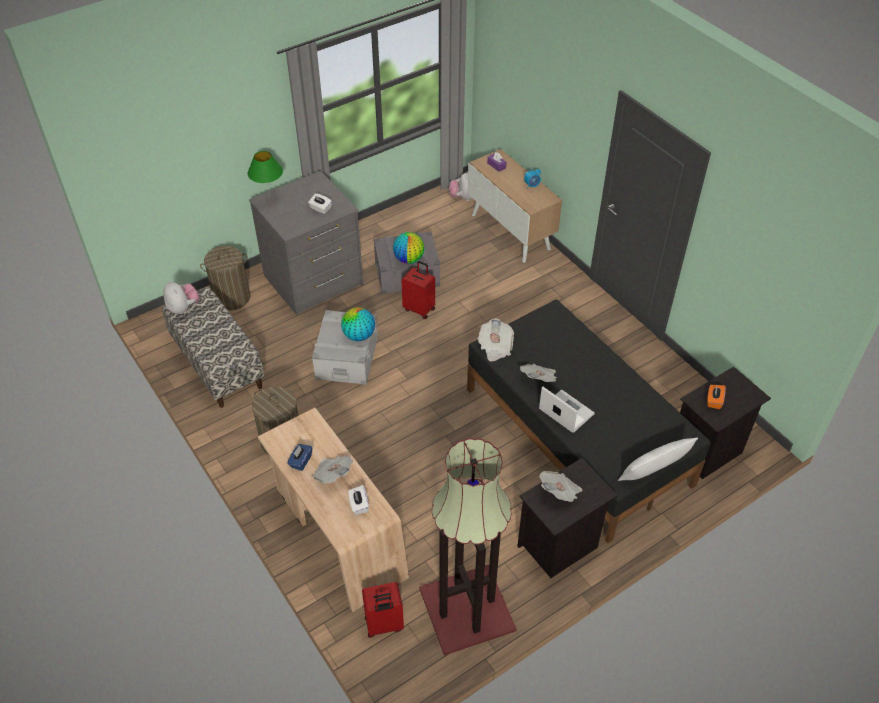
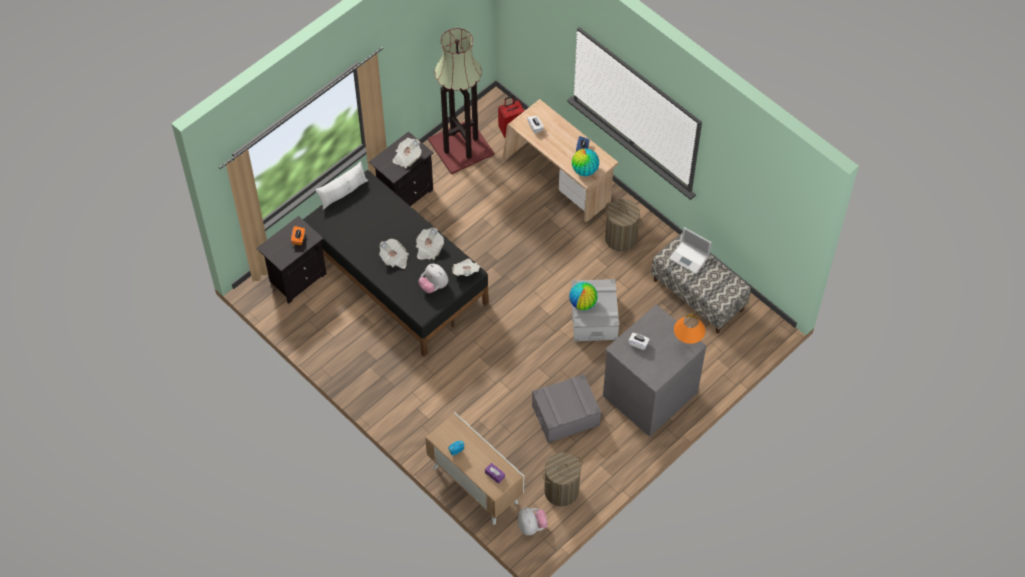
camera: 170 degrees right, 10 degrees up
plush toy [163,281,200,314] -> plush toy moved to [419,264,448,293]
laundry basket [200,246,250,310] -> laundry basket moved to [542,453,583,506]
green table lamp [248,151,283,199] -> orange table lamp [674,314,705,345]
newspaper [311,456,353,484] -> newspaper moved to [379,239,409,269]
globe [393,232,424,264] -> globe moved to [572,149,599,176]
red suitcase [401,261,435,319] -> none
laptop [539,387,595,433] -> laptop moved to [669,227,712,274]

